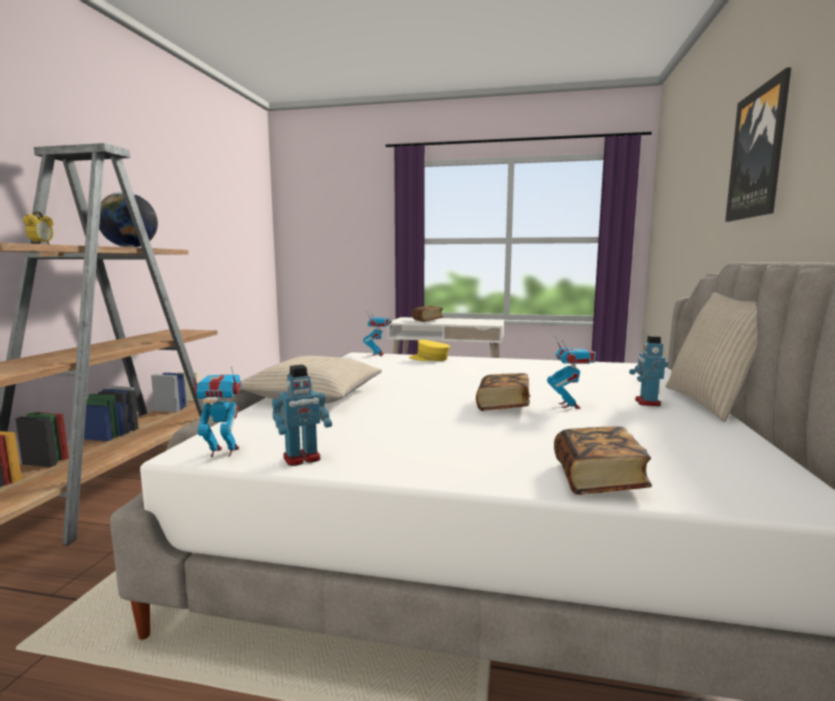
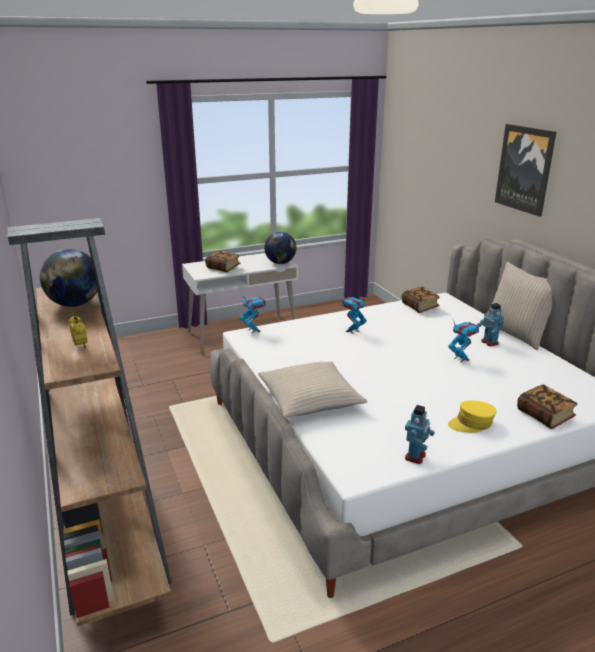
camera: 35 degrees left, 15 degrees up
toy robot [190,367,243,457] -> toy robot moved to [341,295,367,334]
yellow cap [408,340,450,361] -> yellow cap moved to [448,401,497,433]
book [476,373,530,411] -> book moved to [402,287,440,313]
none -> globe [264,232,296,264]

